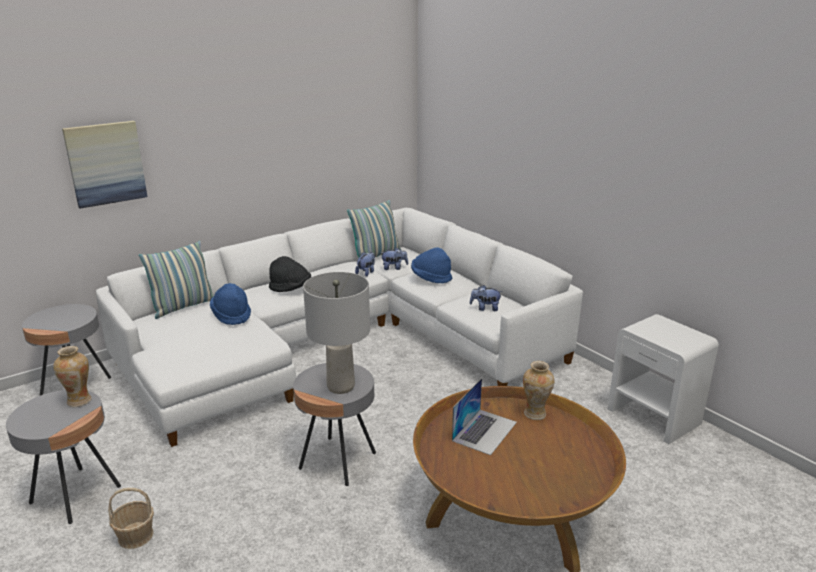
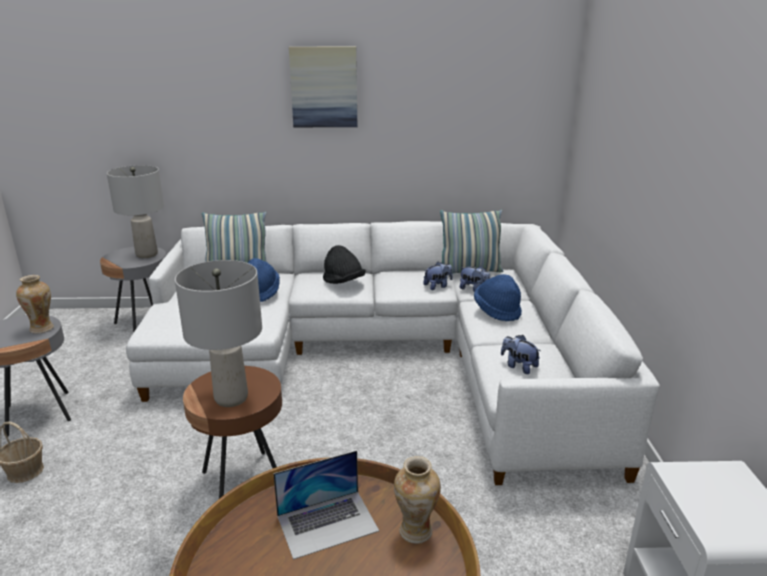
camera: 35 degrees right, 0 degrees up
picture [62,121,148,209] -> picture moved to [289,47,357,127]
grey side table [293,363,376,486] -> brown side table [183,366,282,499]
none -> grey table lamp [107,165,164,258]

